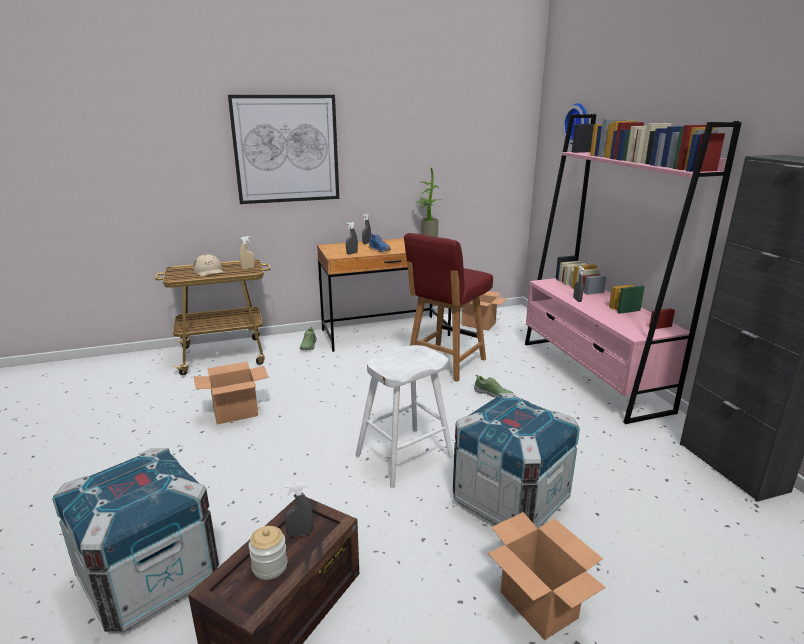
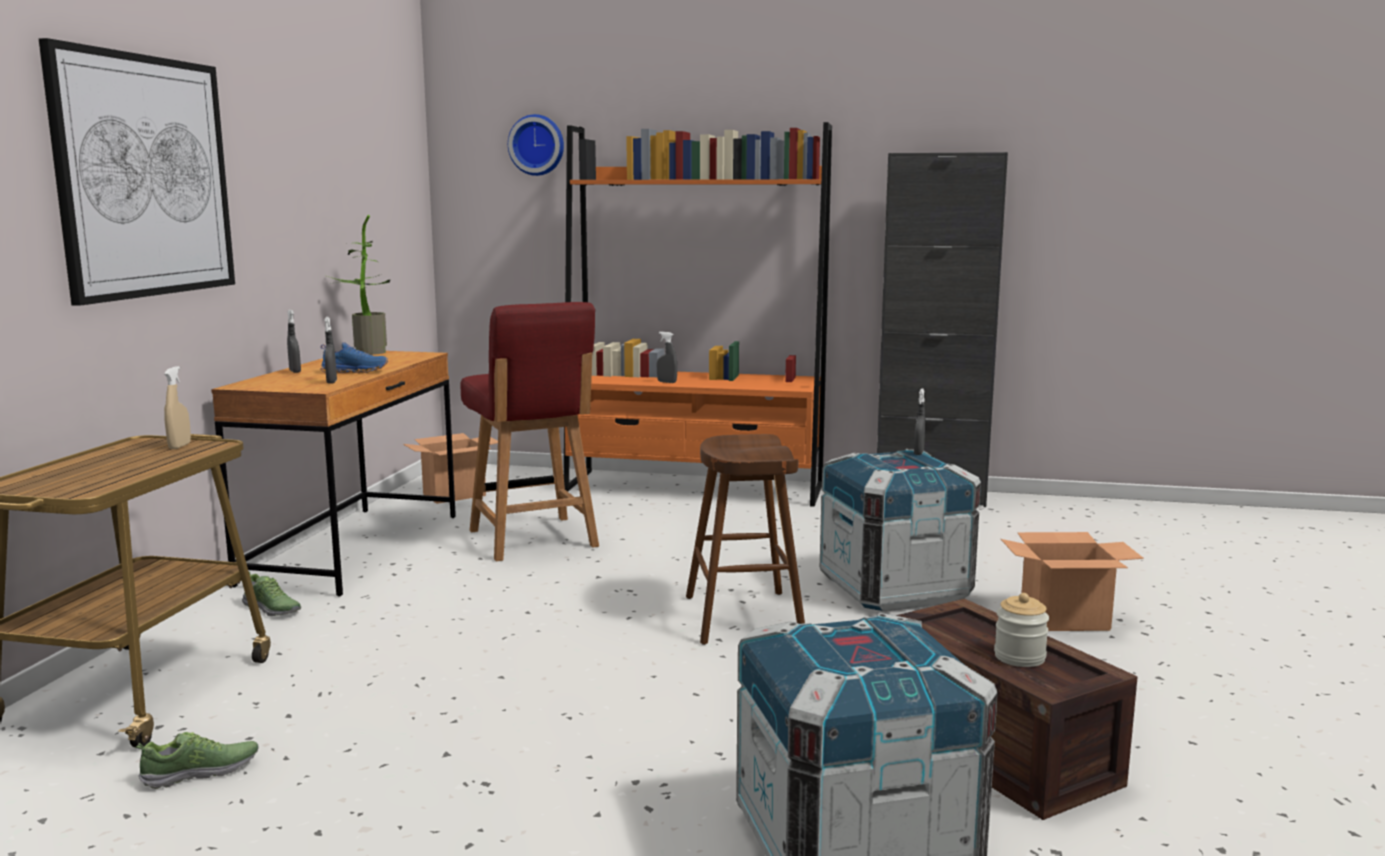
camera: 60 degrees left, 10 degrees down
beige cap [193,255,224,276] -> none
cardboard box [194,362,269,425] -> none
grey spray bottle [285,483,313,537] -> grey spray bottle moved to [914,388,925,455]
white stool [356,345,454,488] -> brown stool [686,434,805,645]
shoe [474,375,513,398] -> shoe moved to [136,732,259,789]
pink bookcase [525,114,742,424] -> orange bookcase [564,122,832,507]

